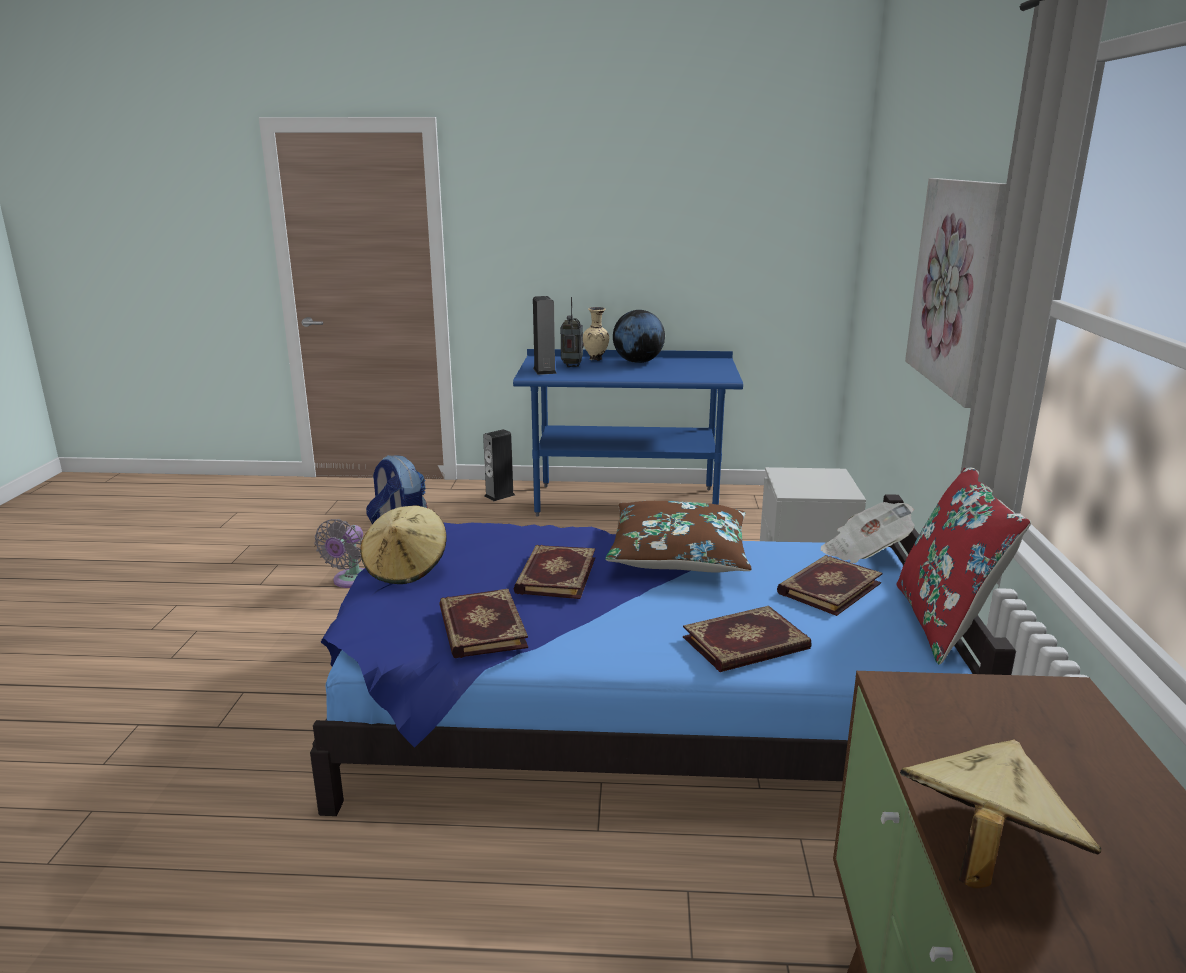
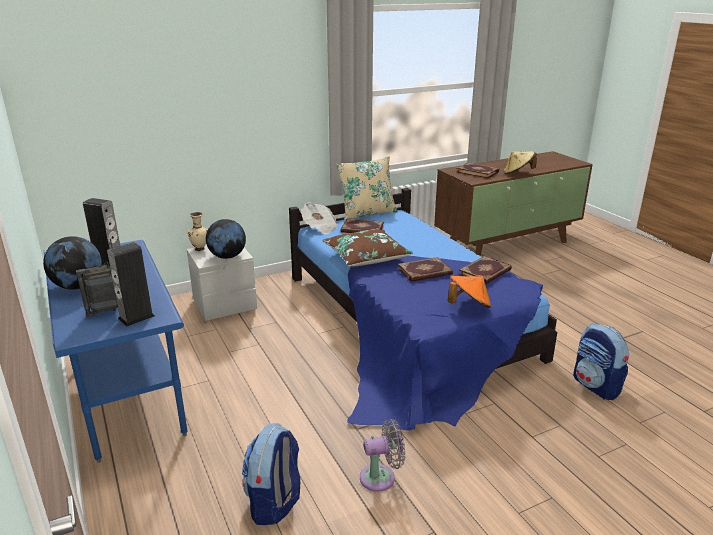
camera: 120 degrees left, 5 degrees up
beige hat [361,505,447,584] -> orange hat [448,276,492,308]
speaker [483,429,515,501] -> speaker moved to [83,198,120,266]
beige vase [583,307,609,361] -> beige vase moved to [188,212,208,251]
book [683,606,812,672] -> book moved to [456,163,499,178]
red pillow [896,467,1031,665] -> beige pillow [336,156,398,221]
picture [905,178,1006,408] -> none
none -> globe [206,219,246,259]
none -> backpack [573,324,629,400]

